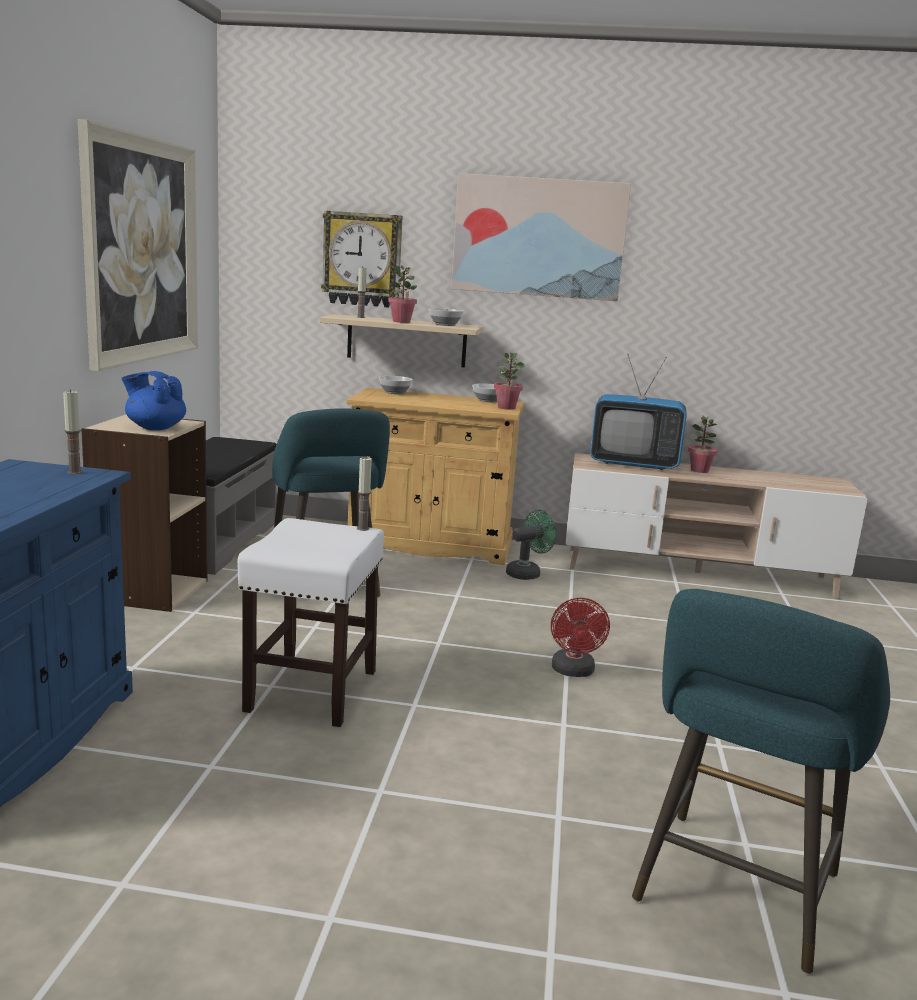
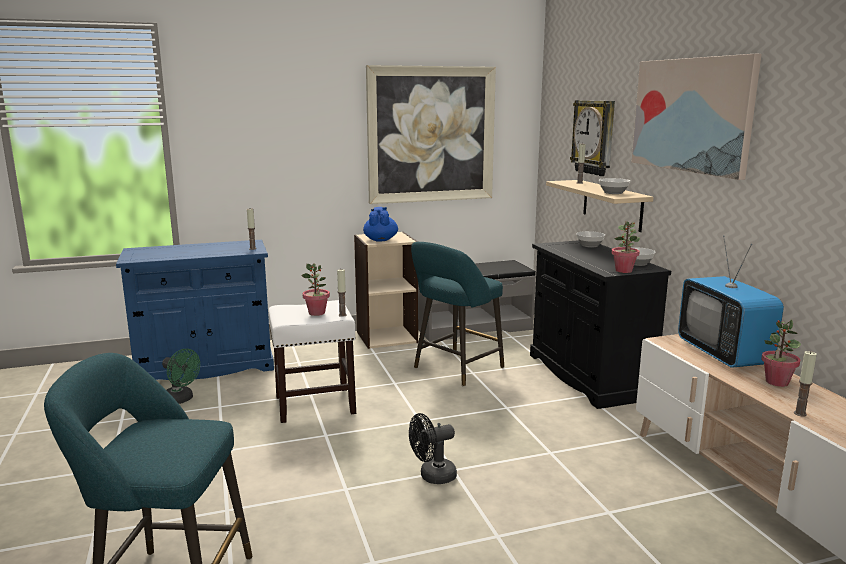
camera: 65 degrees right, 0 degrees up
beige cabinet [347,388,525,565] -> black cabinet [530,240,671,409]
potted plant [388,265,417,323] -> potted plant moved to [301,263,330,316]
green fan [506,510,556,580] -> green fan moved to [162,349,200,404]
red fan [551,598,610,677] -> black fan [409,413,457,484]
none -> candle [794,351,817,417]

